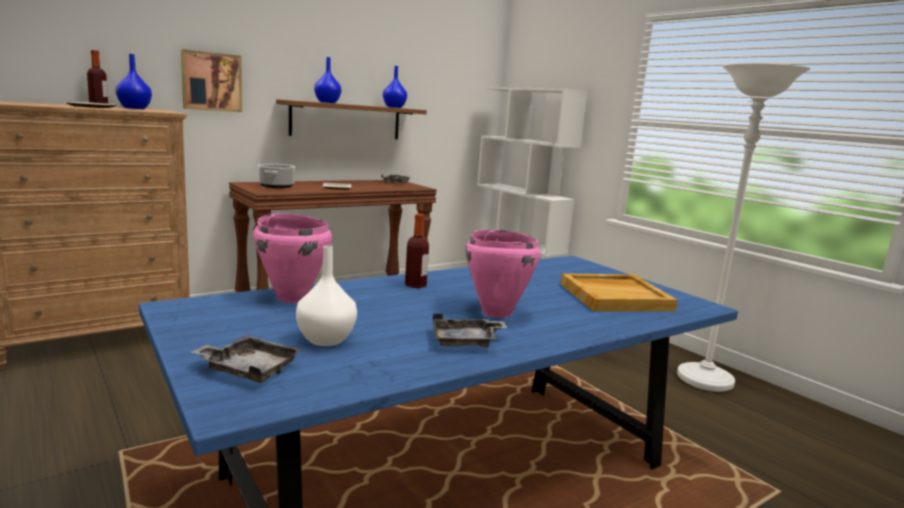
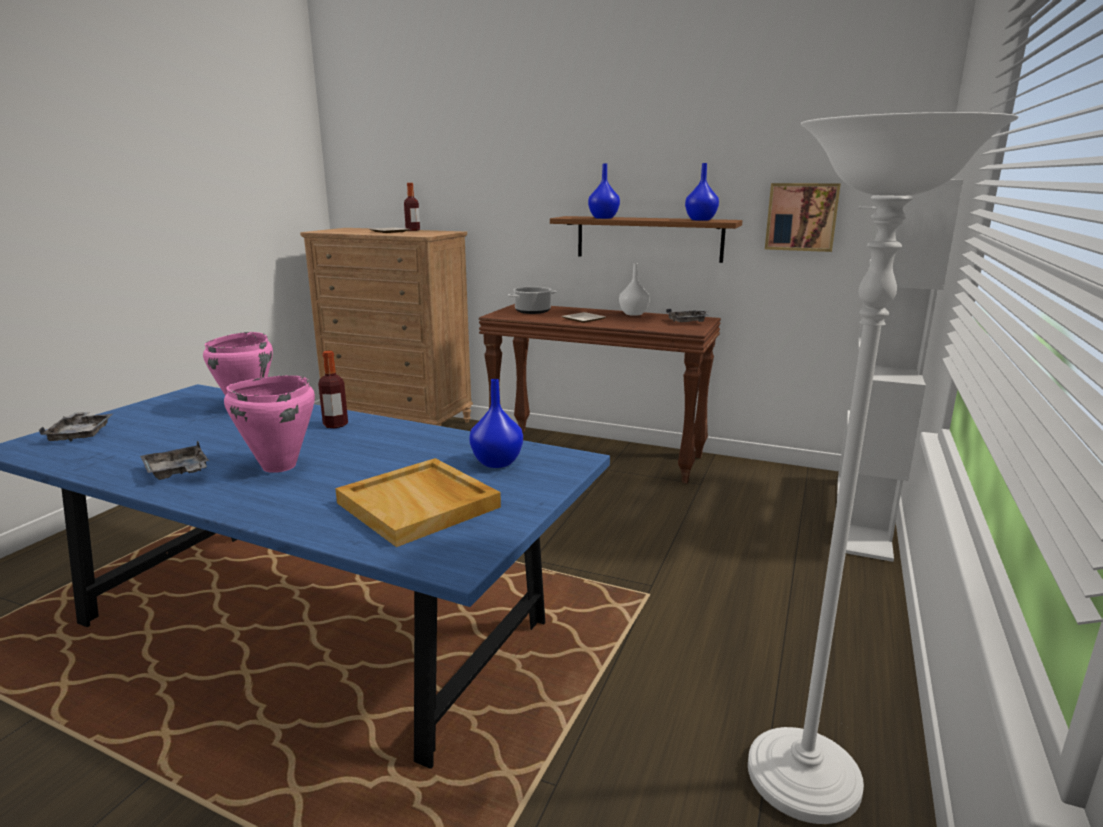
camera: 60 degrees right, 5 degrees up
blue vase [116,54,152,109] -> blue vase moved to [469,379,523,468]
picture [181,49,242,112] -> picture moved to [765,183,841,252]
white vase [296,246,357,346] -> white vase moved to [619,264,650,316]

